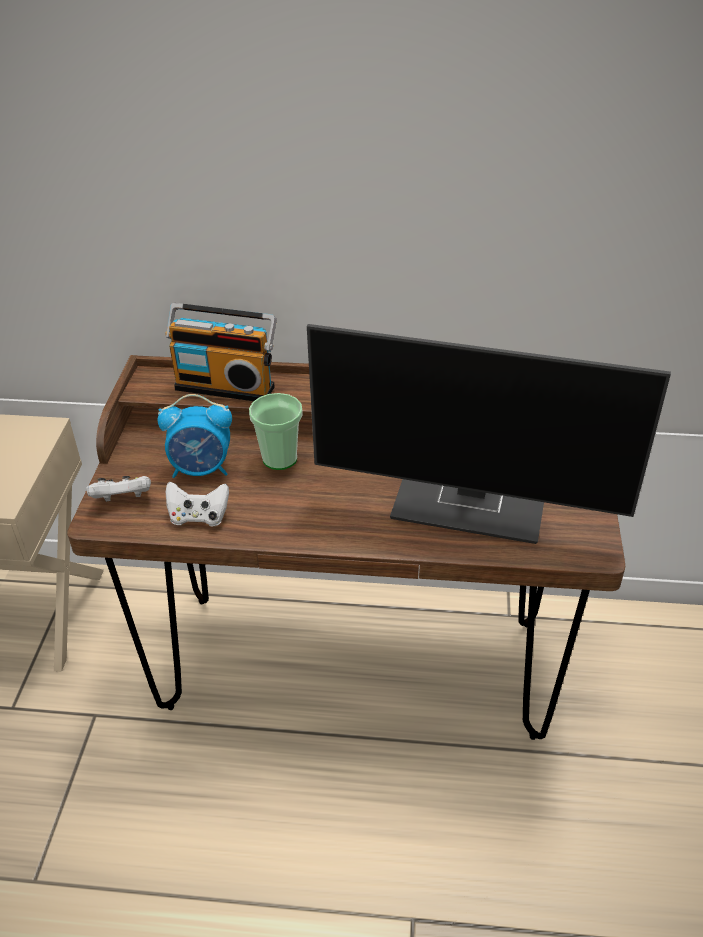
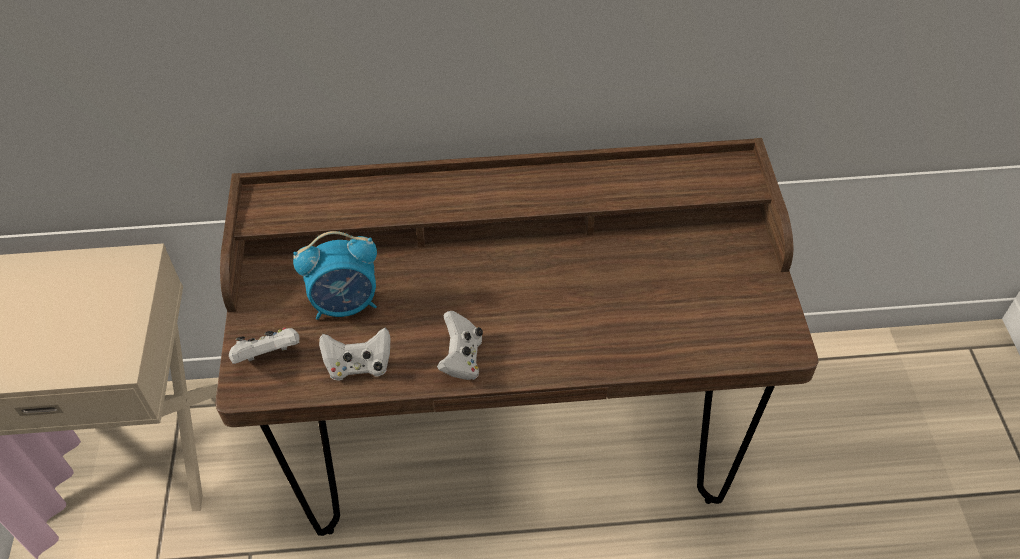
camera: 10 degrees left, 10 degrees up
radio [165,303,277,401] -> none
cup [249,393,303,470] -> none
monitor [307,324,671,544] -> none
none -> white game controller [437,311,483,380]

